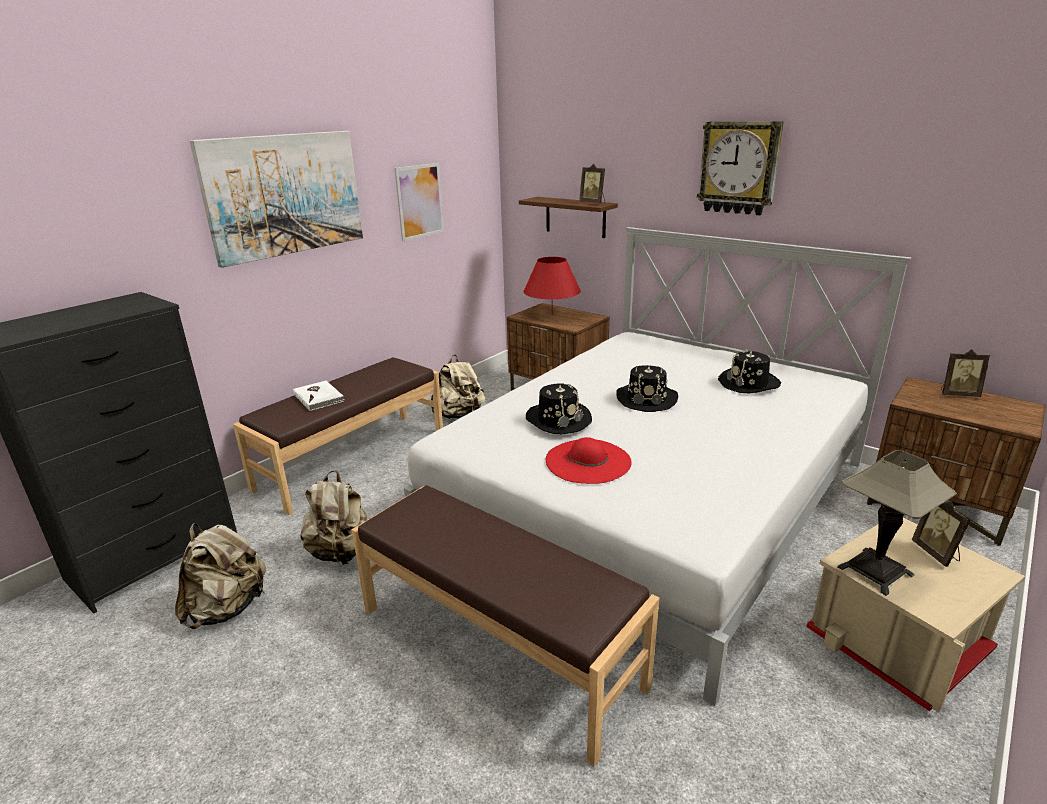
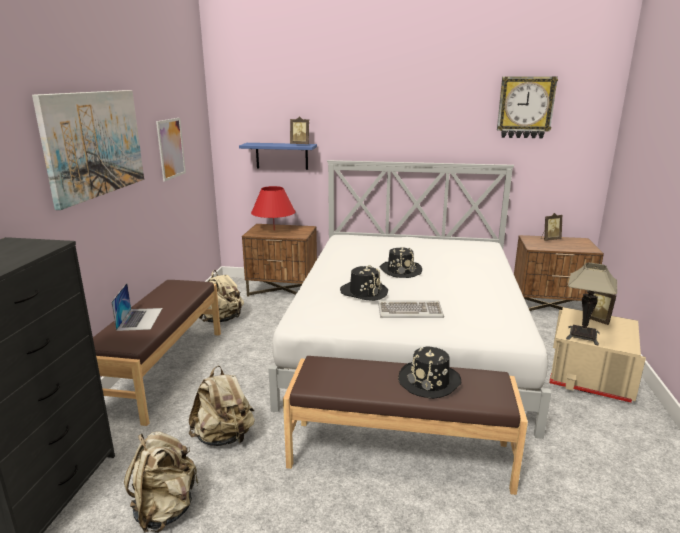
camera: 30 degrees left, 5 degrees down
white book [293,381,344,411] -> laptop [111,283,163,331]
brown shelf [519,197,618,238] -> blue shelf [239,143,317,170]
red hat [546,437,632,484] -> keyboard [378,300,444,318]
wall clock [697,121,784,215] -> wall clock moved to [497,77,558,138]
black hat [718,349,781,393] -> black hat moved to [398,347,461,399]

